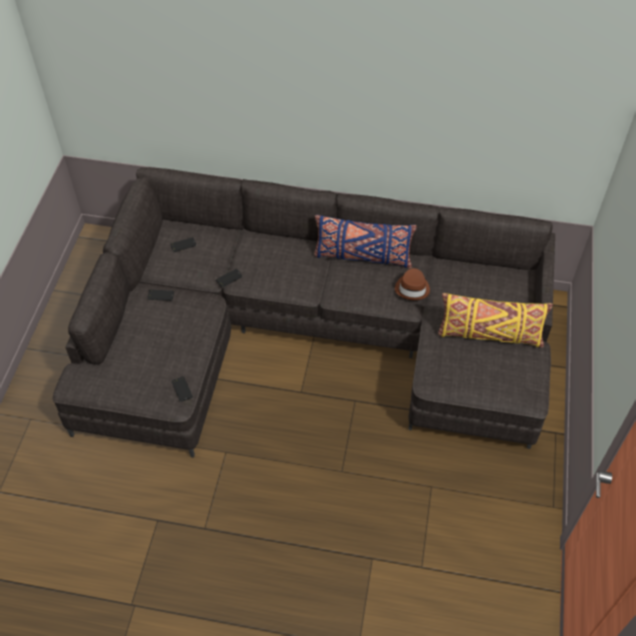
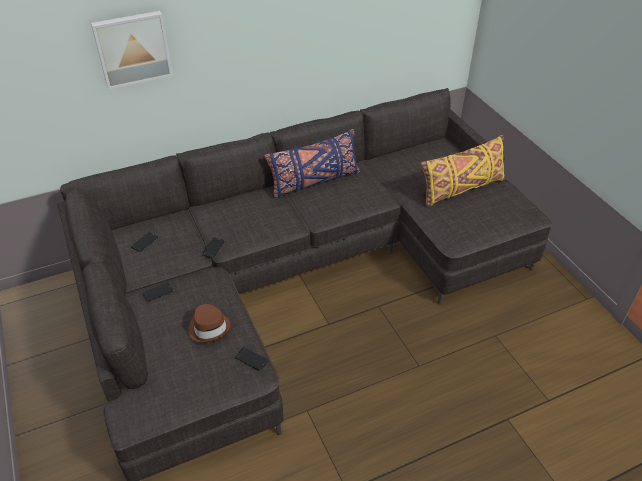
camera: 35 degrees left, 10 degrees down
brown hat [395,268,430,300] -> brown hat moved to [189,304,231,343]
none -> picture [91,11,173,89]

